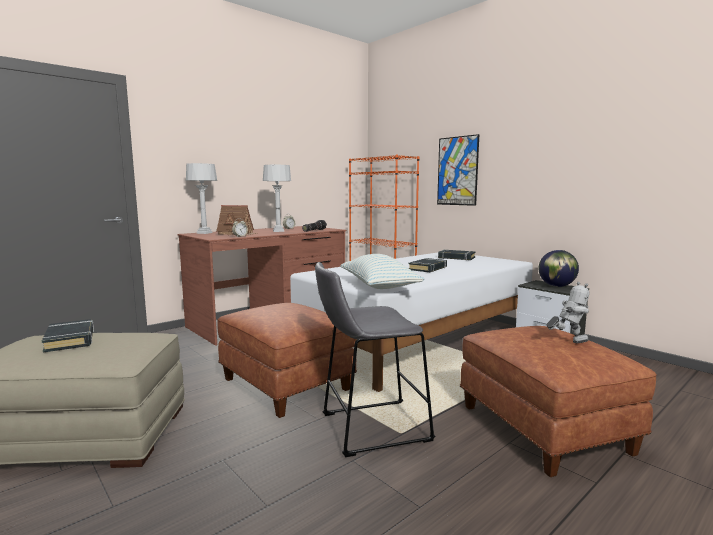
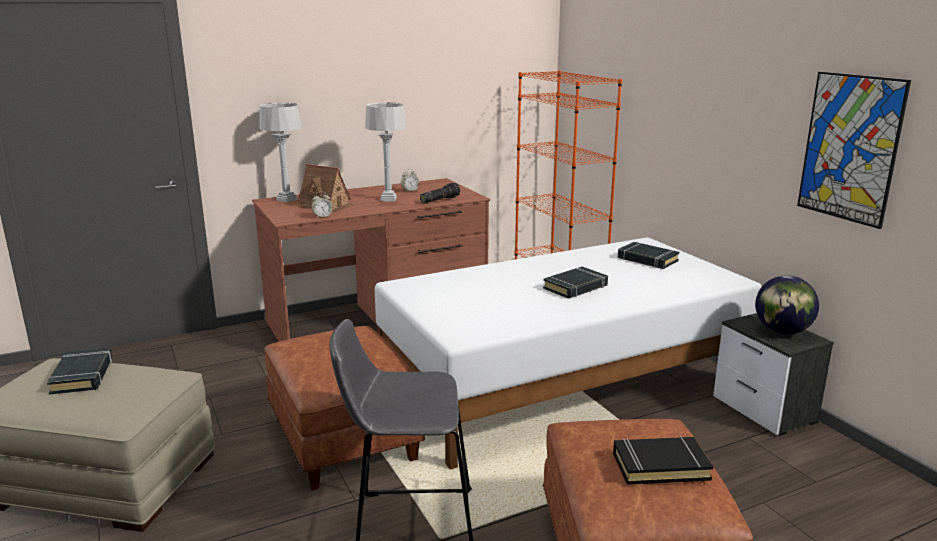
camera: 15 degrees right, 10 degrees up
pillow [340,254,424,289] -> none
picture [437,134,479,206] -> picture moved to [797,72,911,229]
toy robot [546,282,589,343] -> black book [613,436,713,485]

